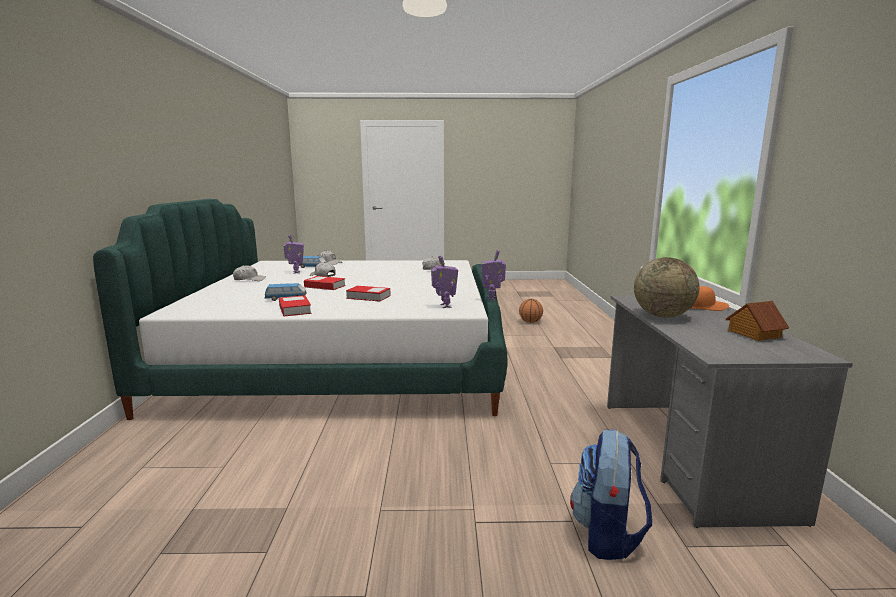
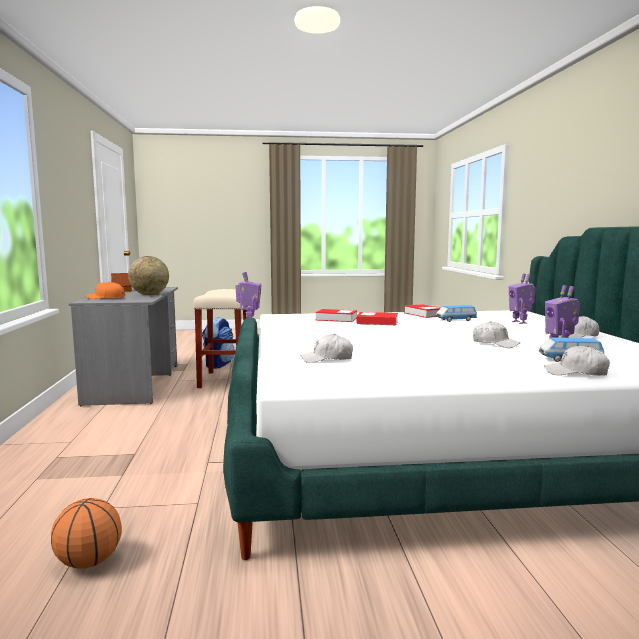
camera: 175 degrees right, 5 degrees down
book [304,276,346,290] -> book moved to [315,309,357,322]
toy robot [431,256,458,308] -> toy robot moved to [509,273,536,324]
none -> beige stool [193,289,247,388]

